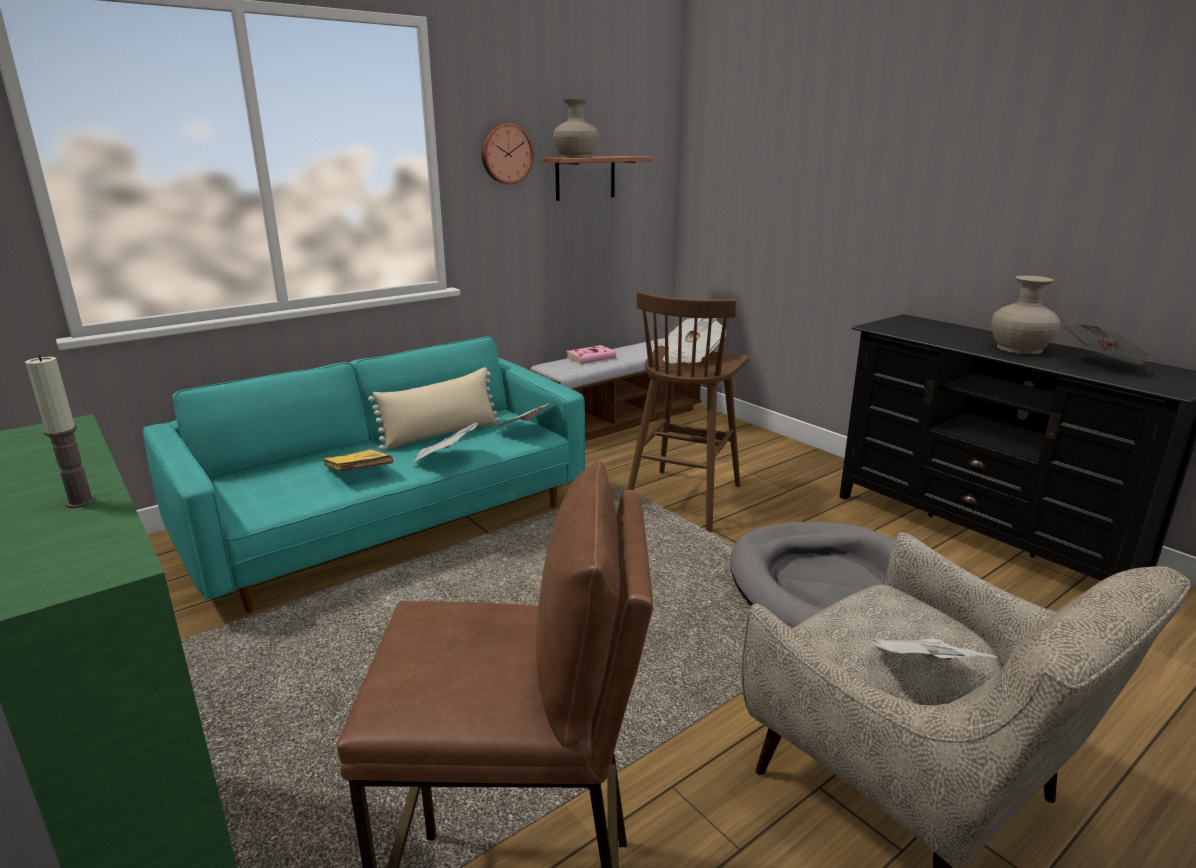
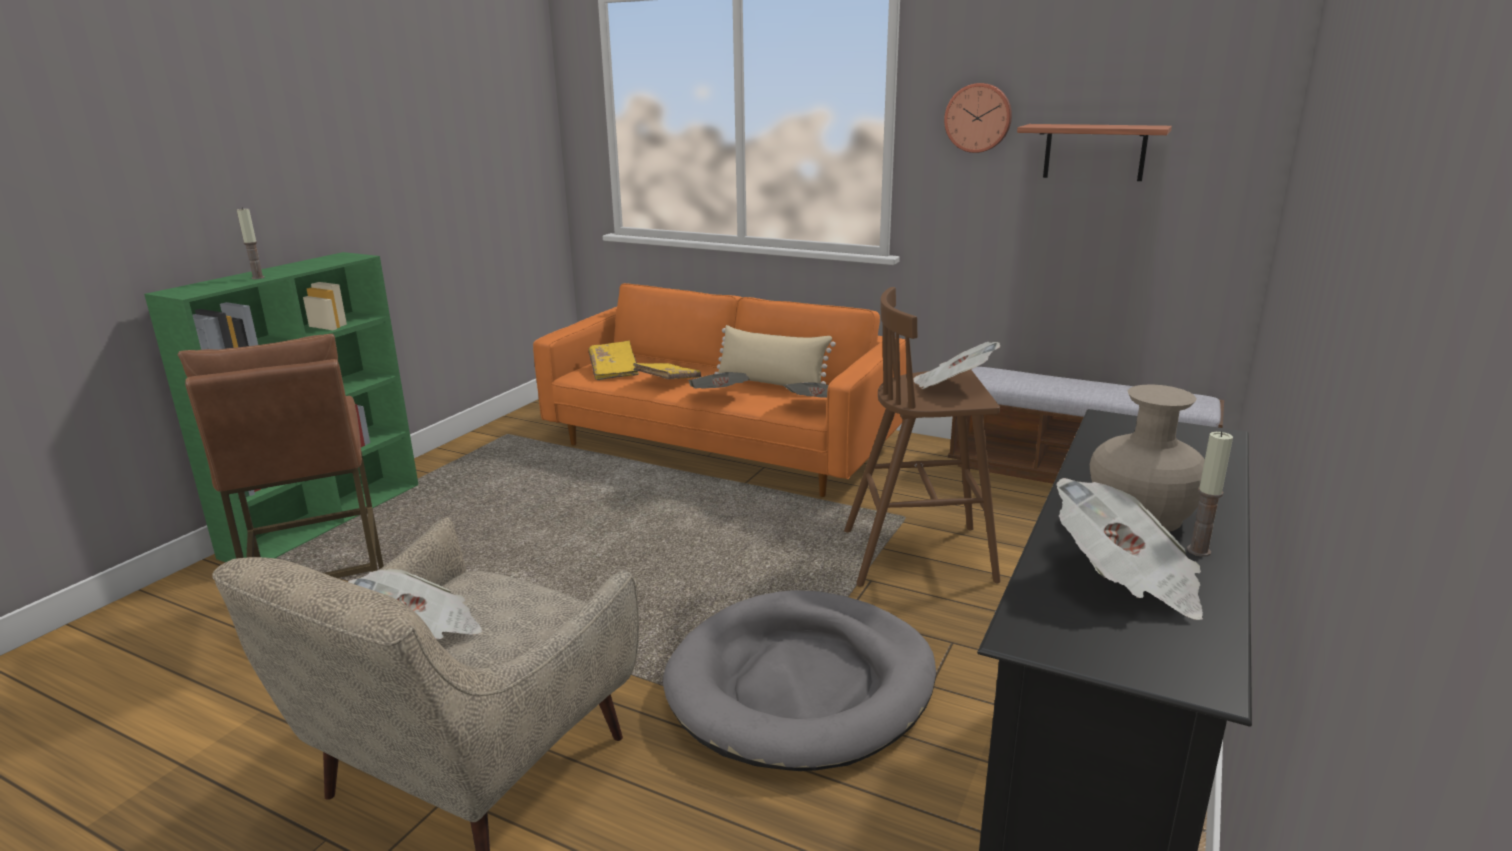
camera: 65 degrees right, 0 degrees up
turquoise sofa [143,336,585,613] -> orange sofa [533,283,907,497]
beige vase [553,99,599,158] -> none
pink book [566,345,616,364] -> none
none -> yellow book [589,341,639,380]
none -> candle [1187,431,1233,557]

